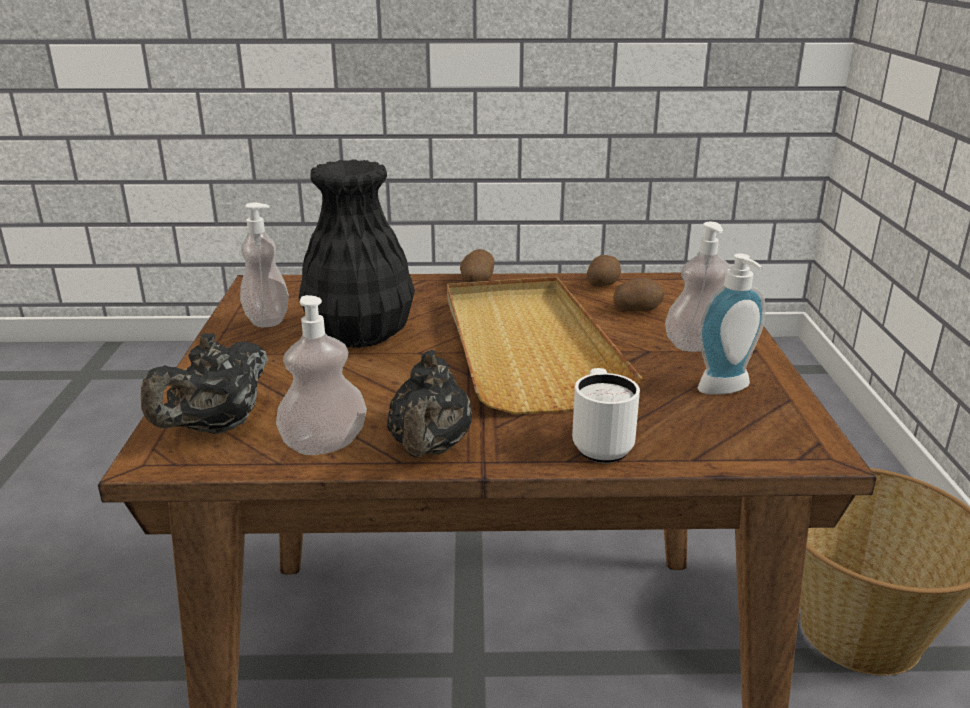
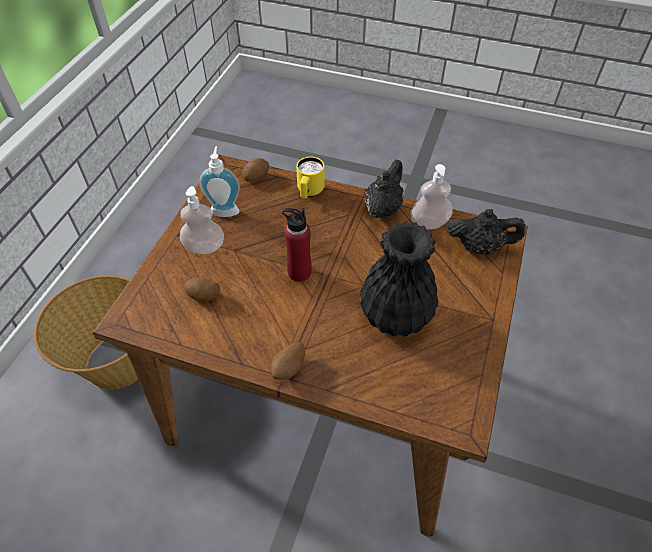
camera: 160 degrees left, 25 degrees up
black teapot [141,333,268,434] -> black teapot turned 45 degrees clockwise [448,209,526,255]
soap dispenser [240,203,289,327] -> none
beige tray [447,277,643,414] -> red bottle [282,208,312,282]
white mug [572,368,640,463] -> yellow mug [296,157,325,198]
potato [587,255,621,287] -> potato moved to [242,158,269,182]

